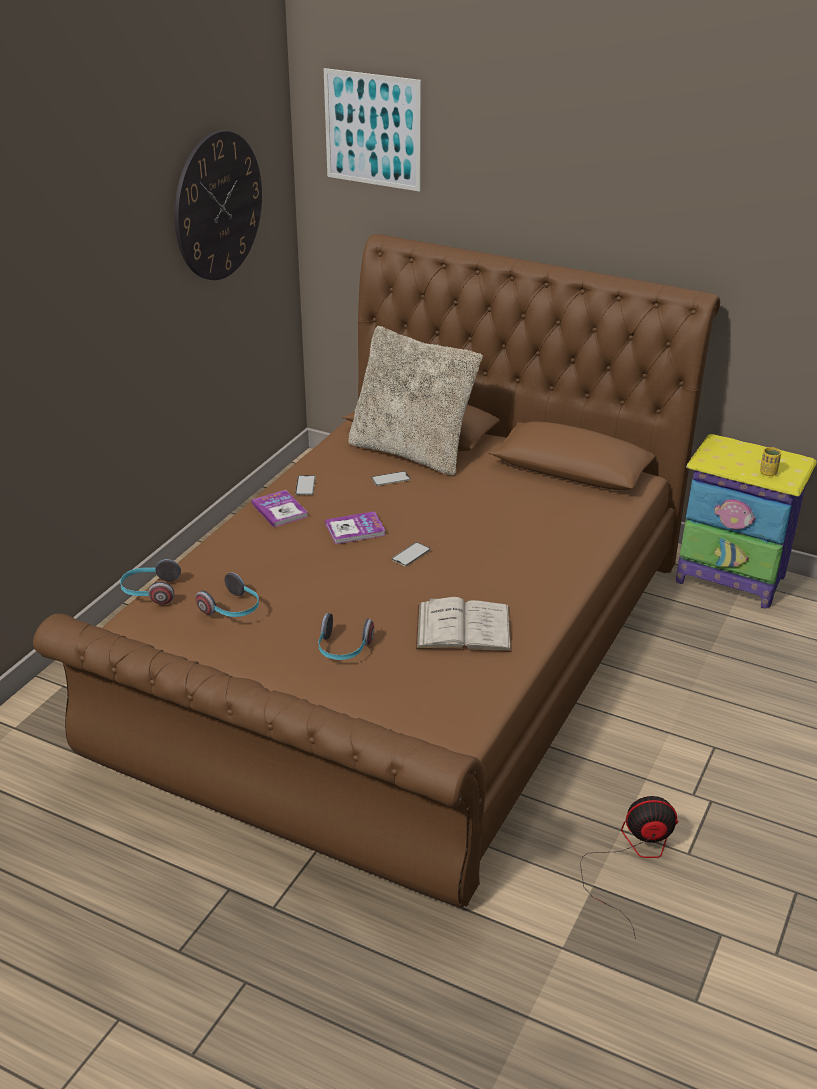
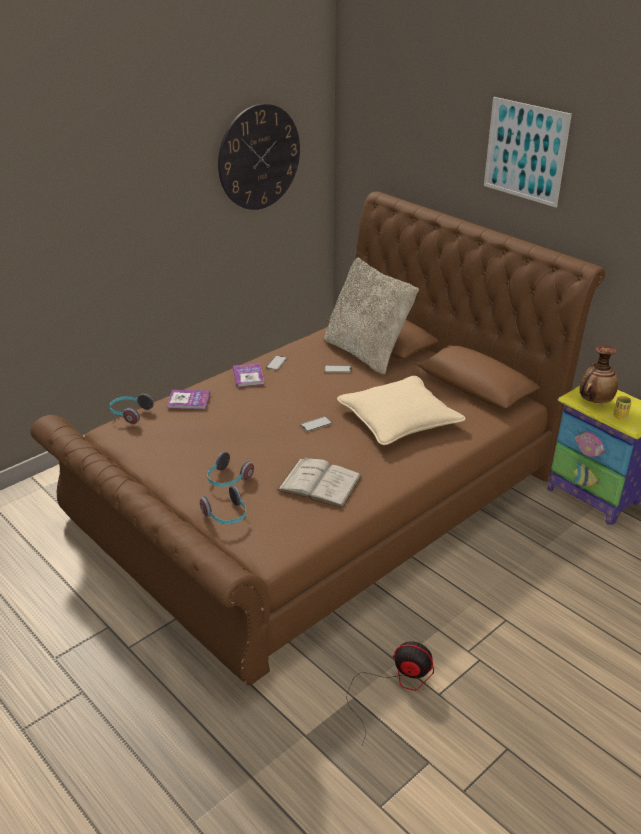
camera: 20 degrees right, 0 degrees up
headphones [195,572,259,617] -> headphones moved to [200,486,246,524]
picture [324,68,421,192] -> picture moved to [484,97,572,207]
book [325,511,386,544] -> book moved to [167,390,210,409]
none -> beige pillow [337,376,465,445]
none -> vase [579,345,618,403]

